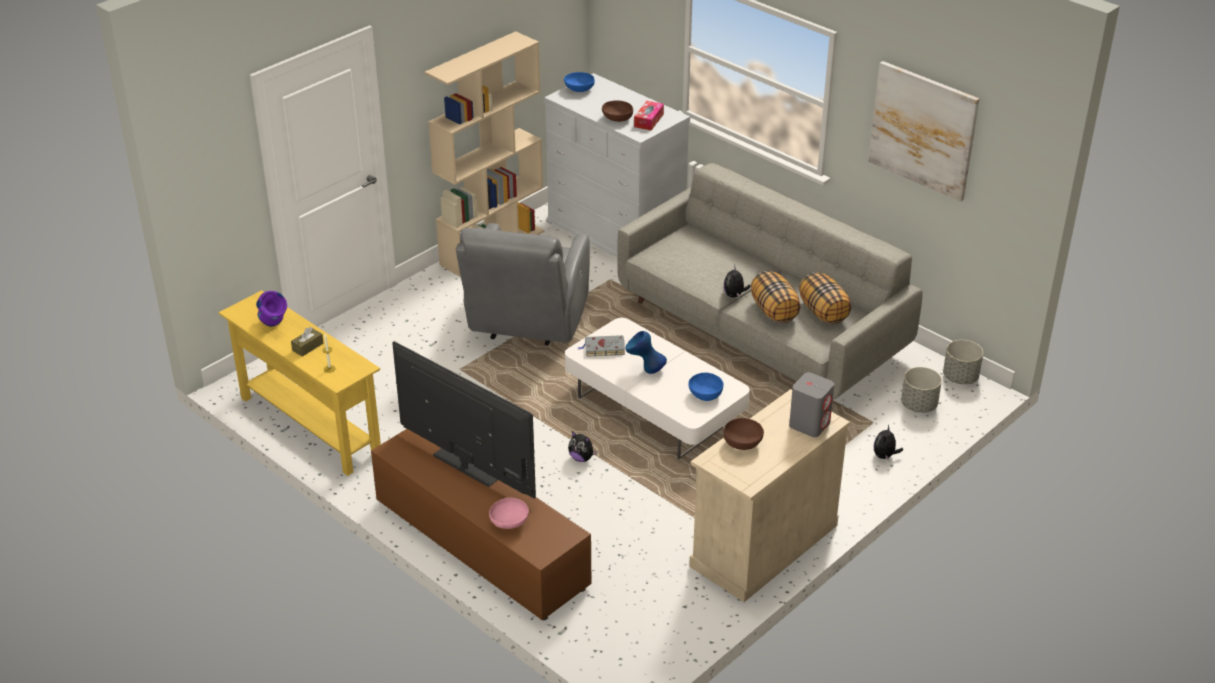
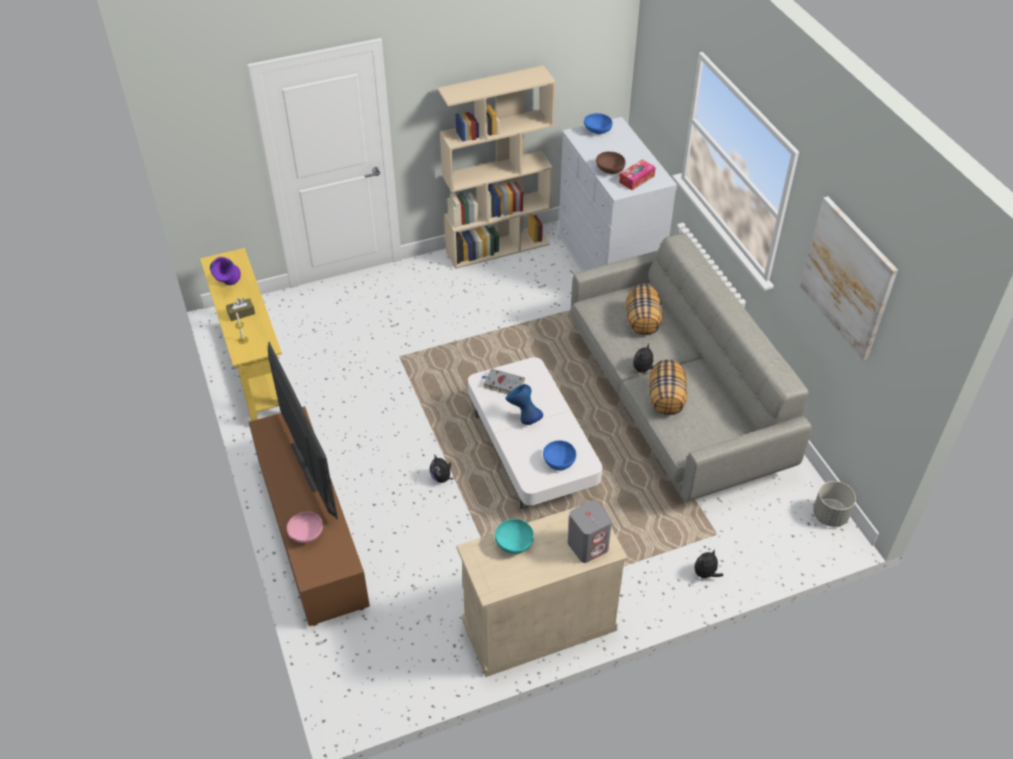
camera: 25 degrees right, 10 degrees up
grey armchair [456,223,590,345] -> none
brown bowl [724,418,764,450] -> turquoise bowl [495,519,534,554]
pillow [799,272,851,324] -> pillow moved to [626,284,662,336]
grey planter [901,367,942,413] -> none

